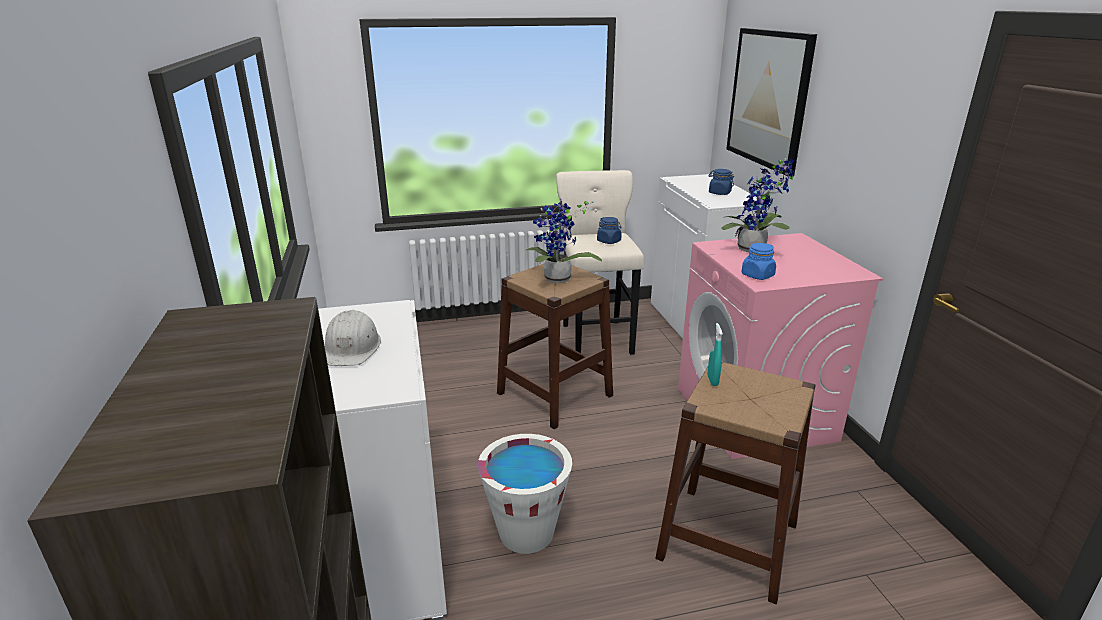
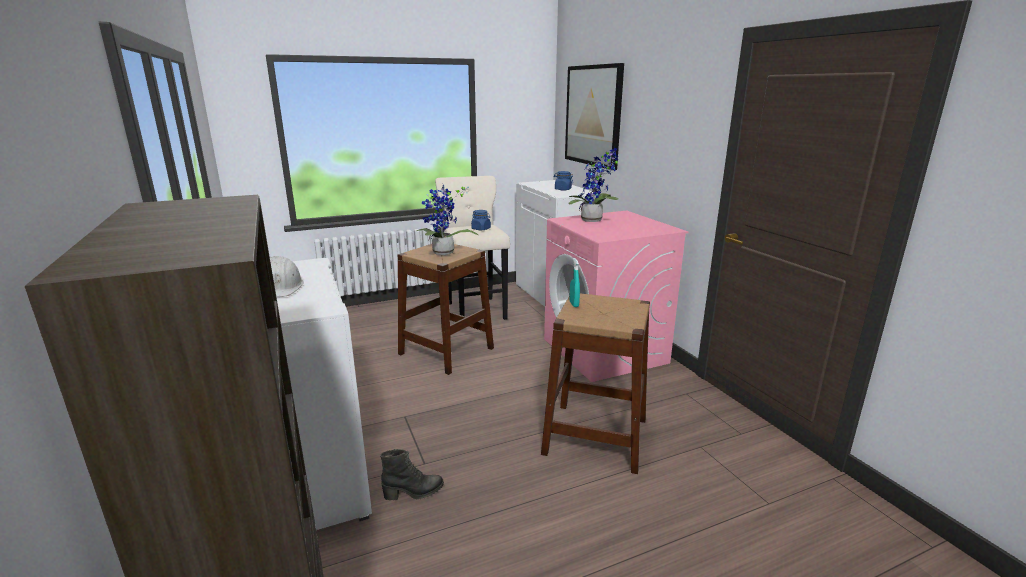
camera: 10 degrees left, 5 degrees down
white bucket [478,434,572,554] -> none
blue jar [742,243,776,280] -> none
none -> black boot [380,449,444,500]

